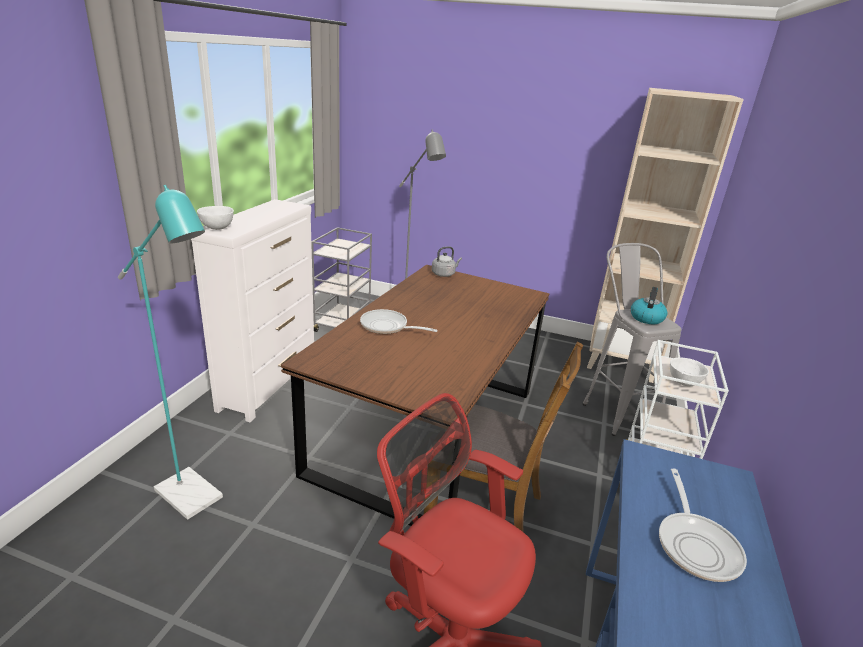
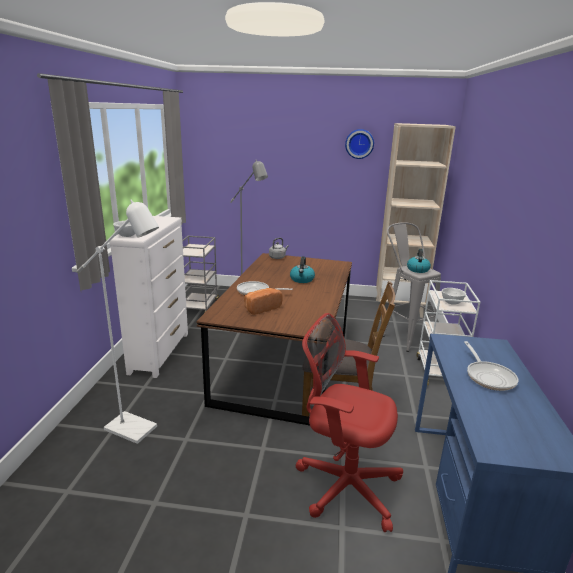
camera: 10 degrees left, 5 degrees down
turquoise floor lamp [118,185,223,520] -> white floor lamp [77,199,159,444]
none -> bread [244,288,283,315]
none -> kettle [290,256,315,283]
none -> wall clock [345,129,374,159]

